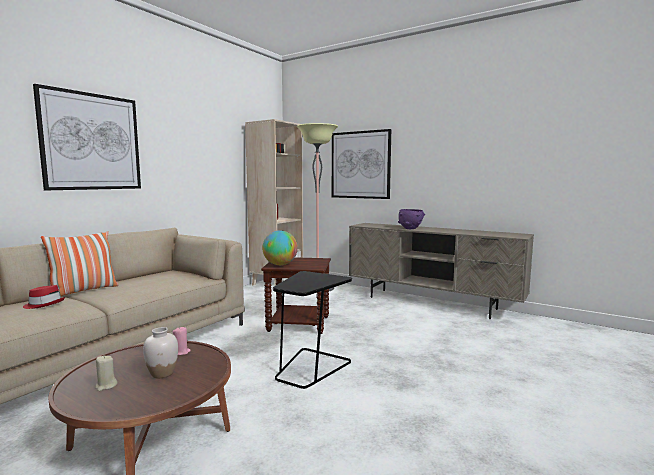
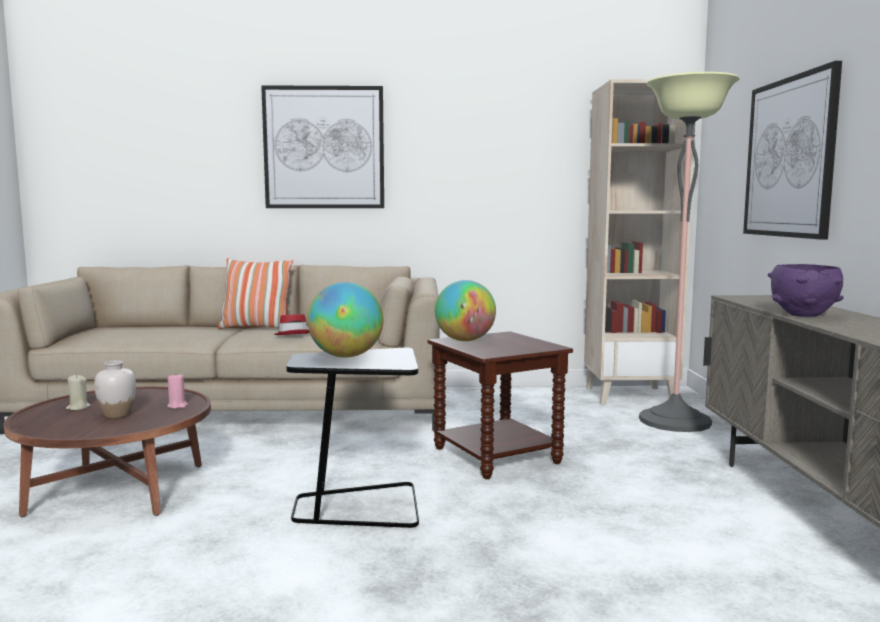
camera: 55 degrees right, 0 degrees up
red hat [23,285,65,309] -> red hat moved to [274,314,310,335]
none -> globe [308,282,383,358]

